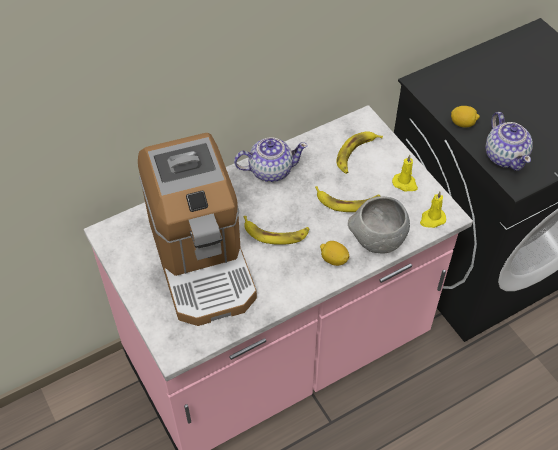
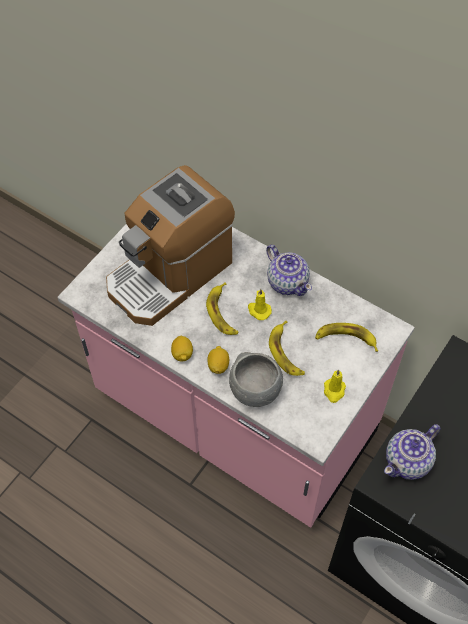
camera: 65 degrees right, 5 degrees up
yellow candle [420,192,446,228] -> yellow candle moved to [248,289,272,320]
lemon [451,106,480,127] -> lemon moved to [171,336,193,361]

